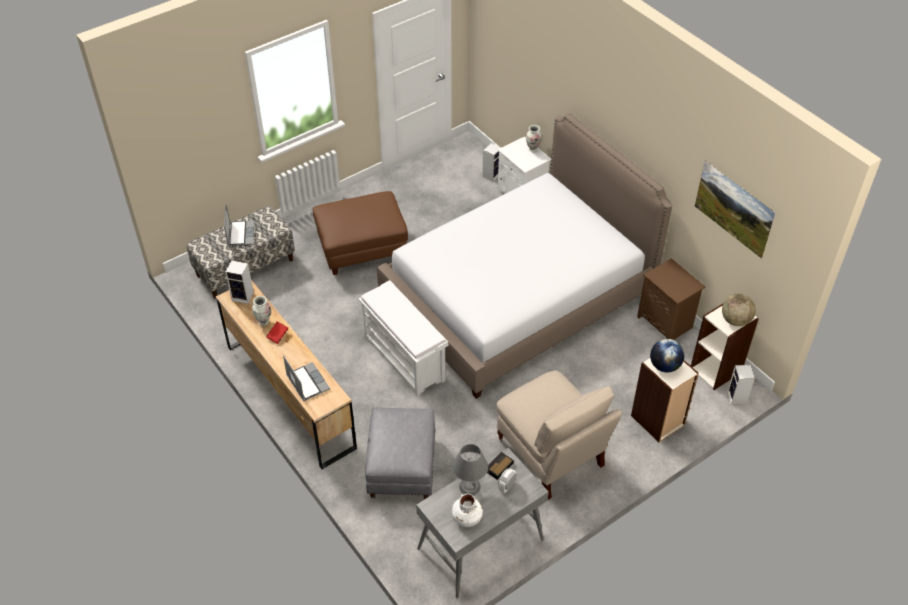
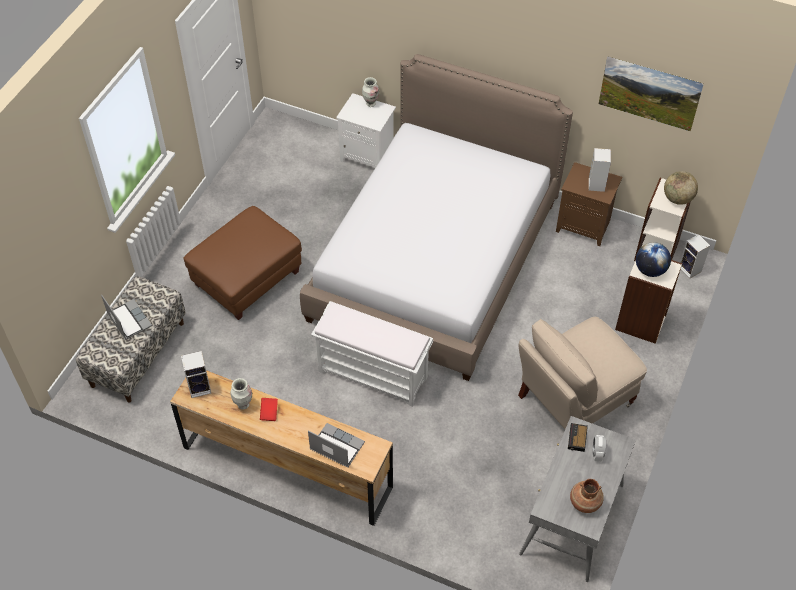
camera: 30 degrees left, 5 degrees up
grey ottoman [365,408,435,499] -> none
grey table lamp [452,444,488,496] -> none
white vase [452,494,483,527] -> brown vase [570,479,604,513]
speaker [482,143,502,182] -> speaker moved to [589,148,611,192]
beige chair [497,370,622,500] -> beige chair turned 120 degrees clockwise [518,317,647,429]

